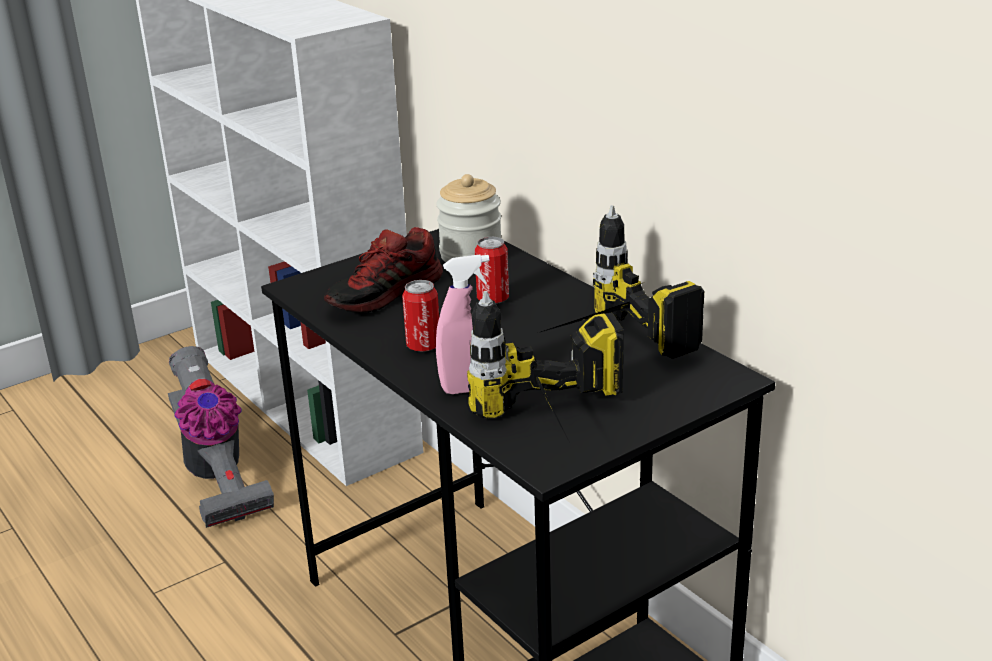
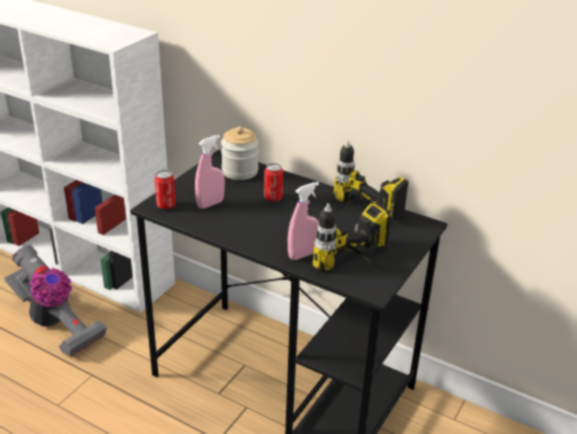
camera: 25 degrees left, 5 degrees up
shoe [324,227,443,313] -> pink spray bottle [195,135,225,209]
can [402,280,439,352] -> can moved to [155,170,176,209]

